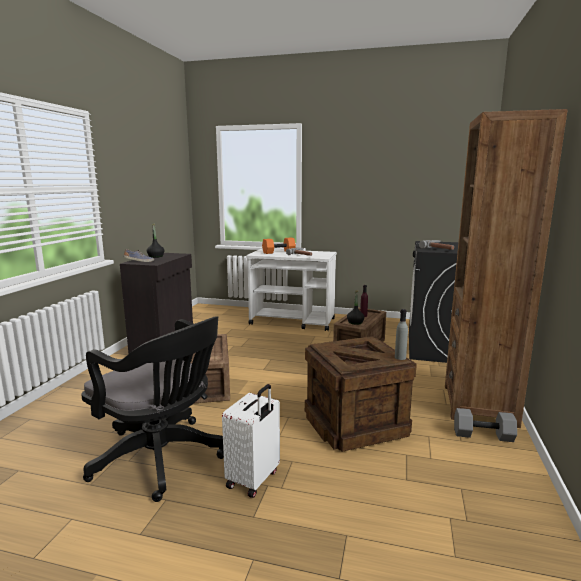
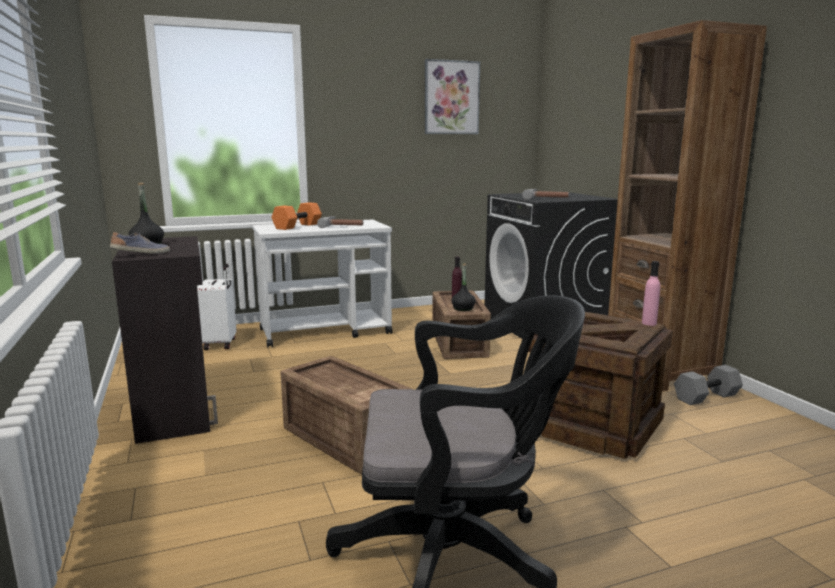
camera: 35 degrees left, 0 degrees up
white suitcase [222,384,280,498] -> white suitcase moved to [197,264,237,350]
grey bottle [395,309,408,360] -> pink bottle [642,261,660,326]
none -> picture [425,59,480,134]

